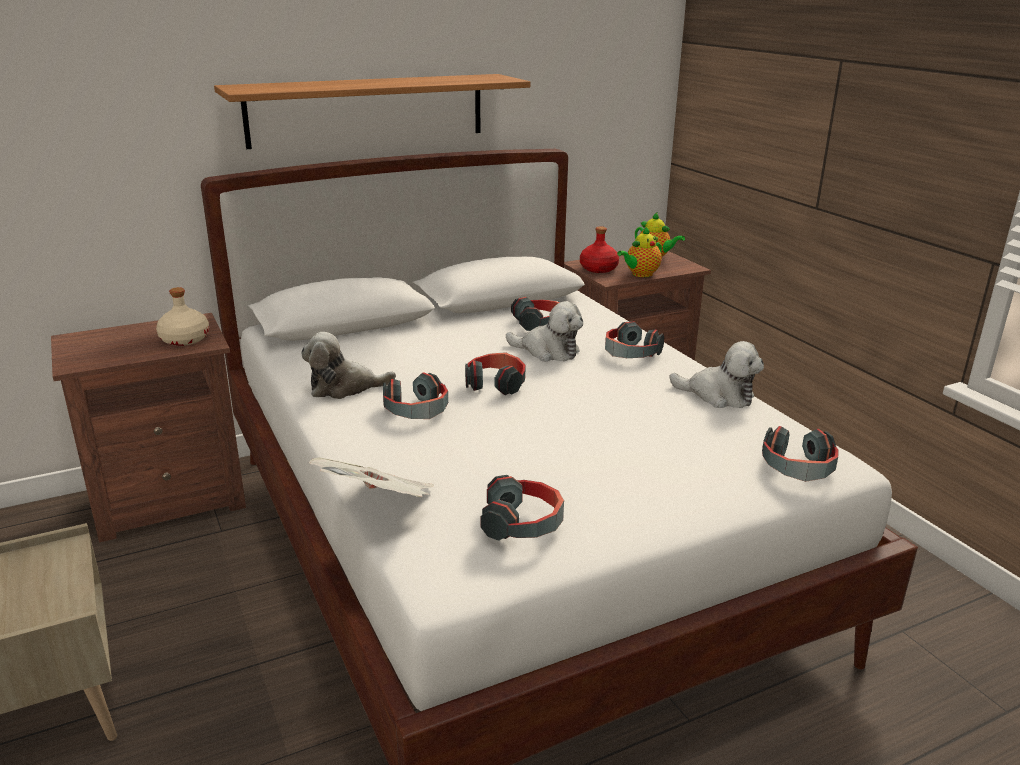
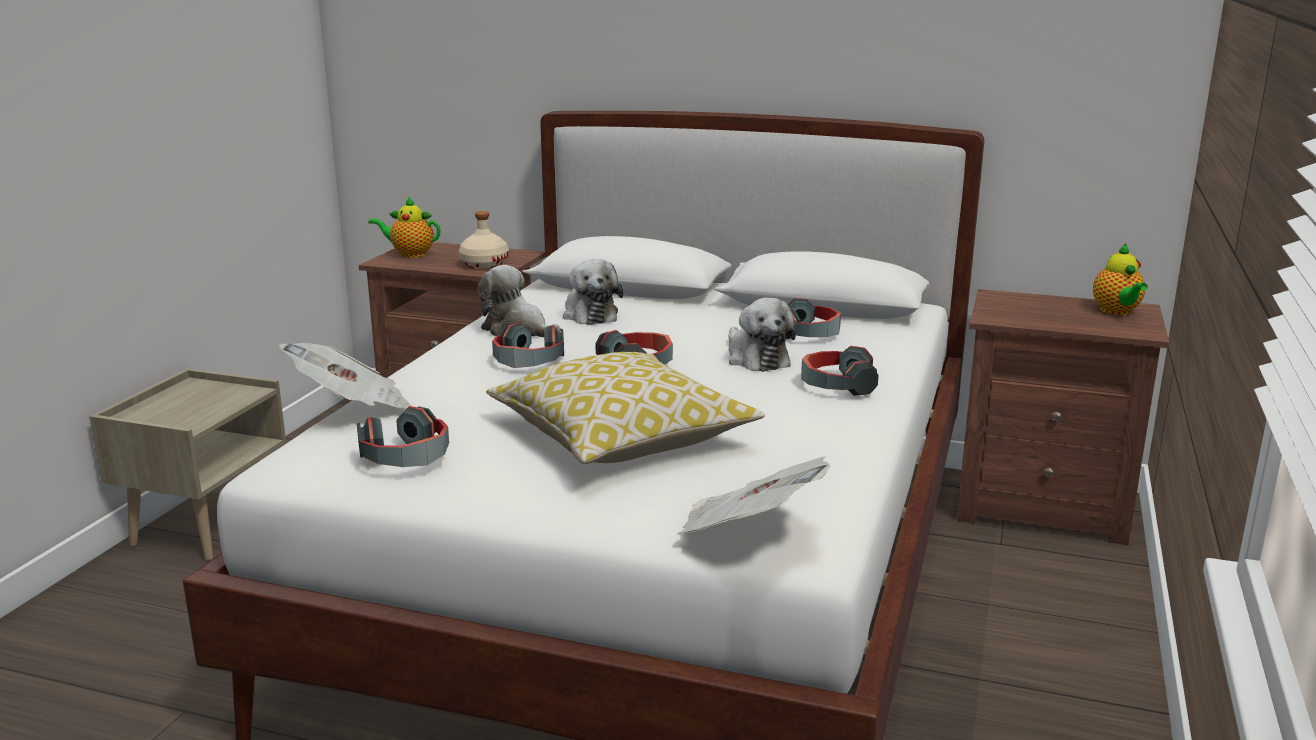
camera: 45 degrees right, 5 degrees down
shelf [214,74,530,149] -> none
red bottle [580,226,619,273] -> none
teapot [617,226,662,277] -> teapot moved to [368,197,440,258]
plush toy [669,341,764,408] -> plush toy moved to [563,259,623,325]
headphones [762,426,839,482] -> newspaper [678,456,830,535]
none -> pillow [486,352,765,464]

